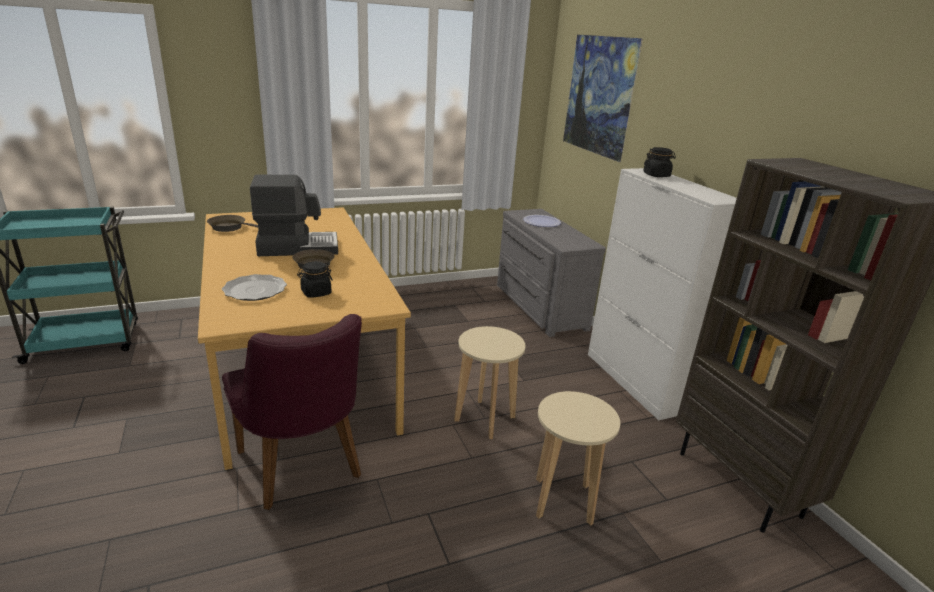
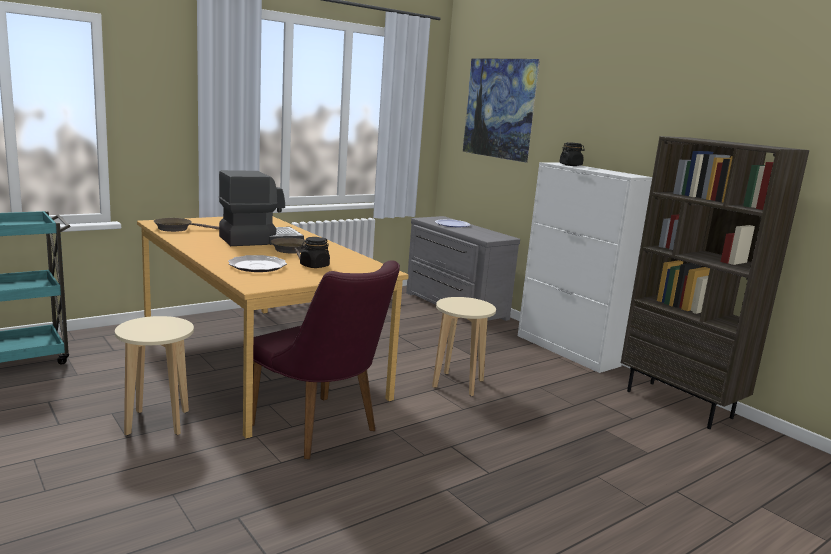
camera: 15 degrees left, 10 degrees down
beige stool [536,391,620,526] -> beige stool moved to [115,316,194,436]

